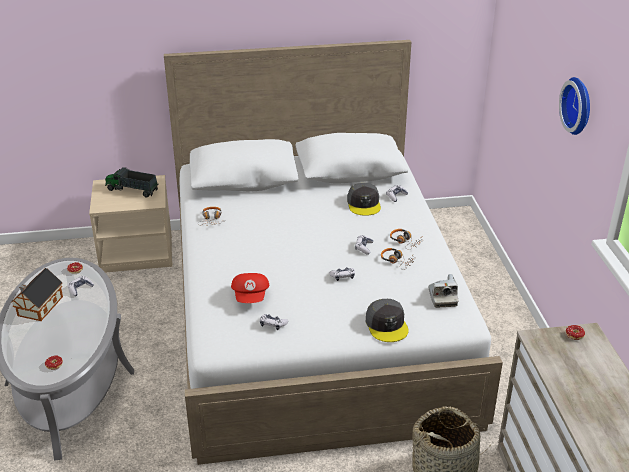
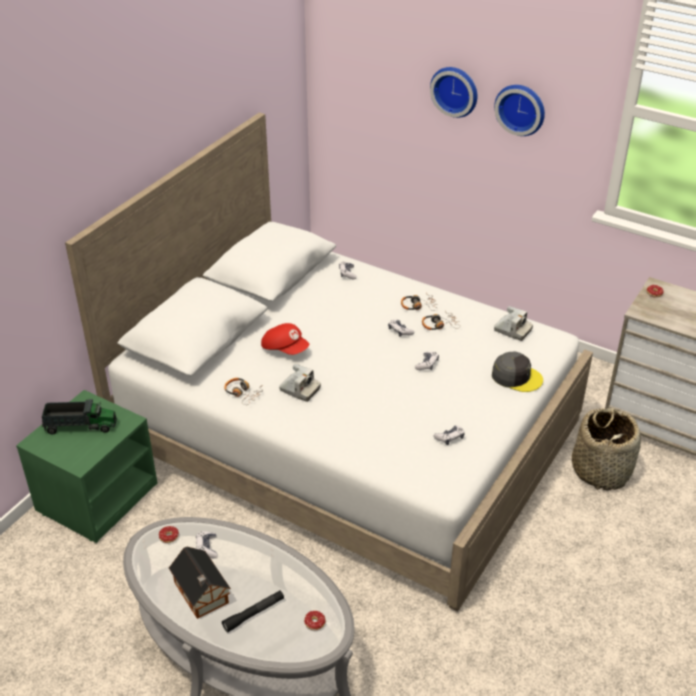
camera: 50 degrees left, 5 degrees up
beige nightstand [89,175,173,273] -> green nightstand [16,390,157,543]
toy truck [105,167,158,197] -> toy truck turned 150 degrees counterclockwise [42,398,117,434]
red cap [231,273,269,303] -> red cap moved to [261,323,309,355]
grey cap [347,183,381,216] -> none
none -> black flashlight [222,590,284,632]
none -> camera [279,364,321,402]
none -> wall clock [430,67,477,118]

